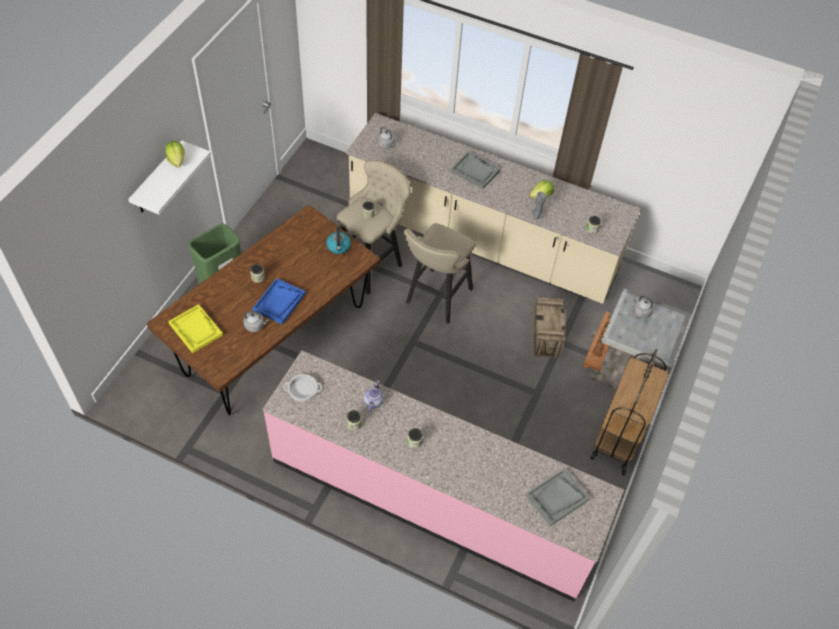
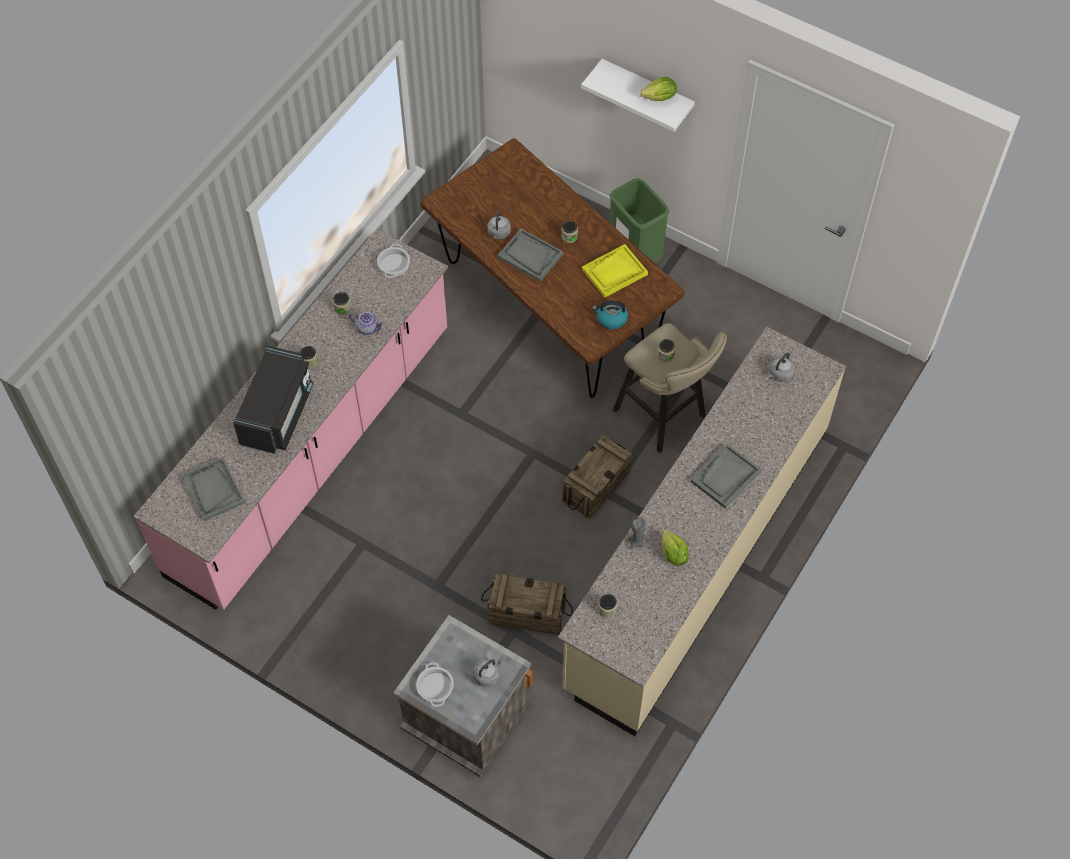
camera: 100 degrees right, 5 degrees up
yellow tray [168,304,223,353] -> yellow tray moved to [582,244,648,298]
blue tray [253,278,306,324] -> grey tray [498,229,563,282]
beige stool [404,223,476,324] -> crate [562,435,632,520]
brown cart [591,349,669,475] -> none
none -> black microwave [233,346,313,454]
none -> cooking pot [416,662,454,707]

